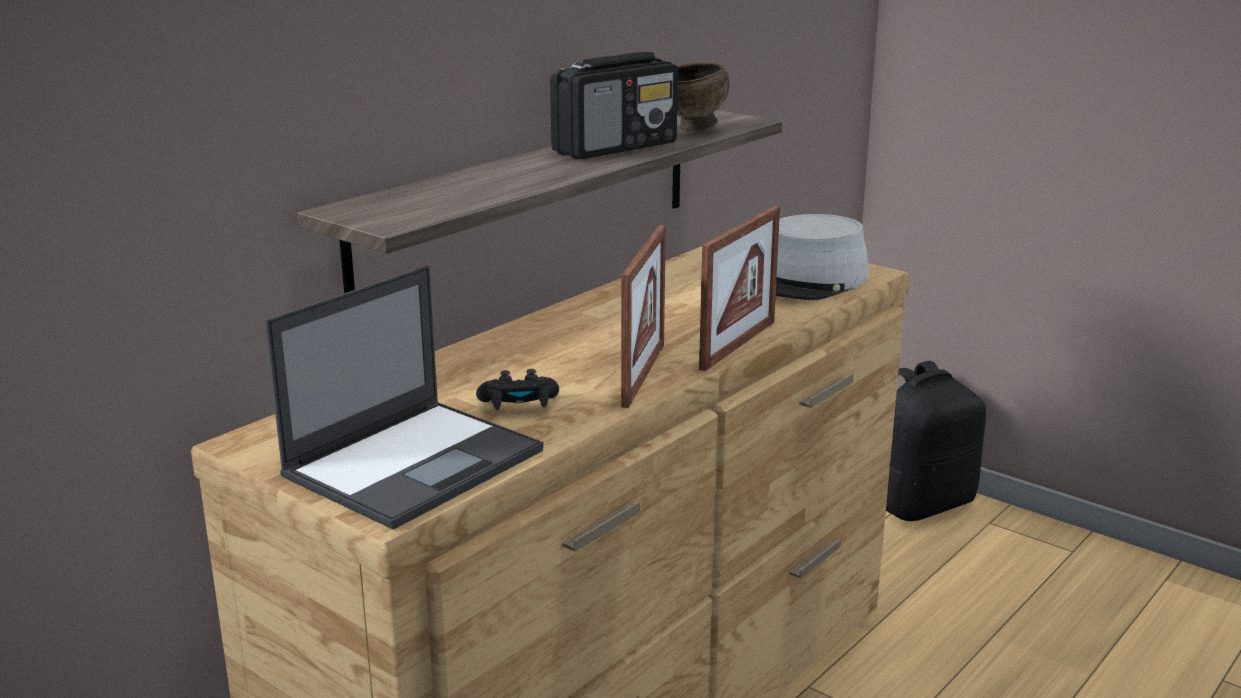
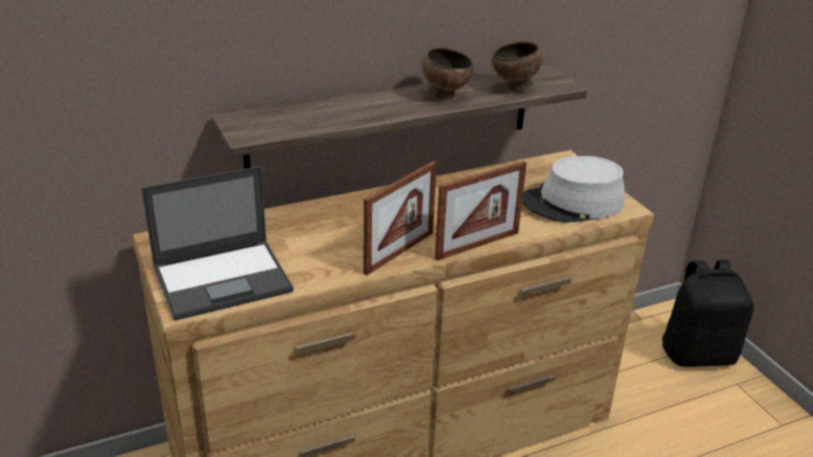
camera: 25 degrees right, 10 degrees up
black game controller [476,369,559,410] -> none
radio [550,52,678,159] -> brown bowl [422,47,474,100]

